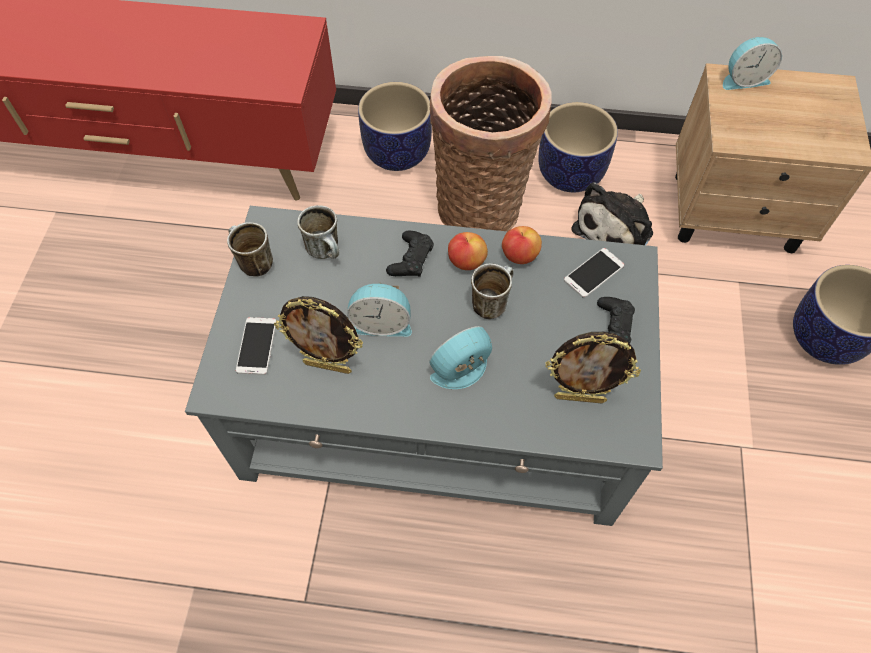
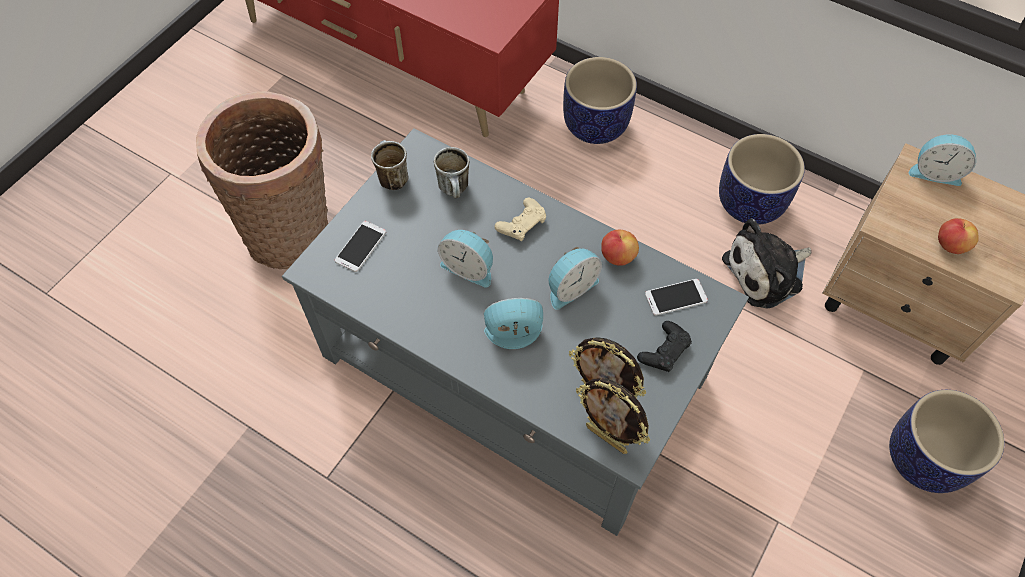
camera: 25 degrees right, 0 degrees up
picture frame [274,296,363,374] -> picture frame moved to [576,378,650,454]
black game controller [386,231,434,277] -> beige game controller [495,198,546,241]
basket [430,56,552,231] -> basket moved to [196,91,328,269]
apple [448,232,488,270] -> apple moved to [938,218,979,254]
mug [471,264,514,319] -> alarm clock [549,247,602,310]

